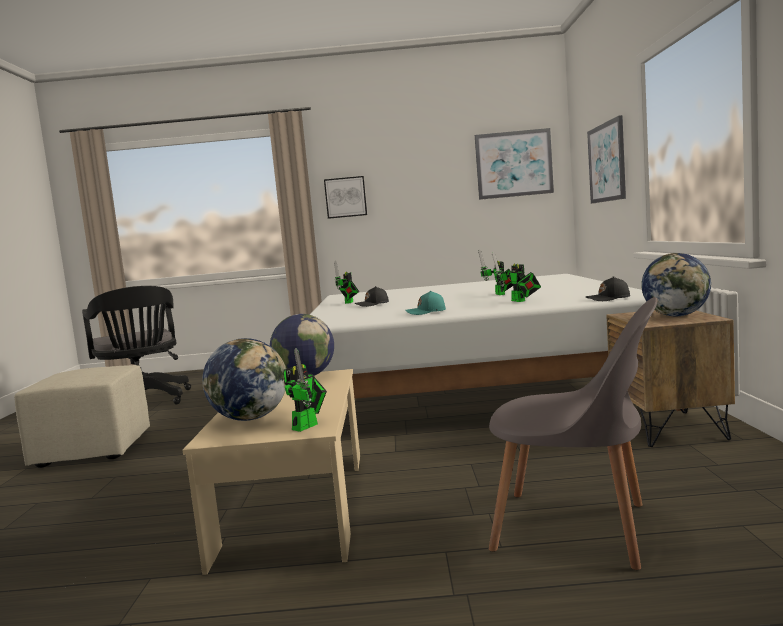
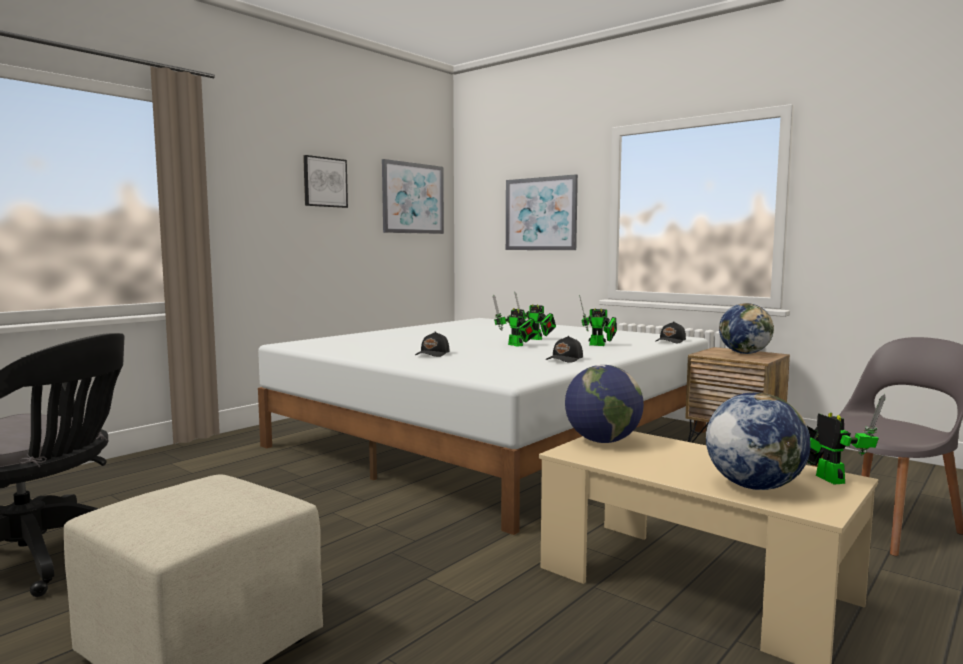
camera: 50 degrees left, 0 degrees up
picture [324,176,367,219] -> picture moved to [303,155,348,208]
toy robot [334,261,359,304] -> toy robot moved to [493,294,539,346]
turquoise cap [406,291,446,315] -> black cap [546,336,583,363]

